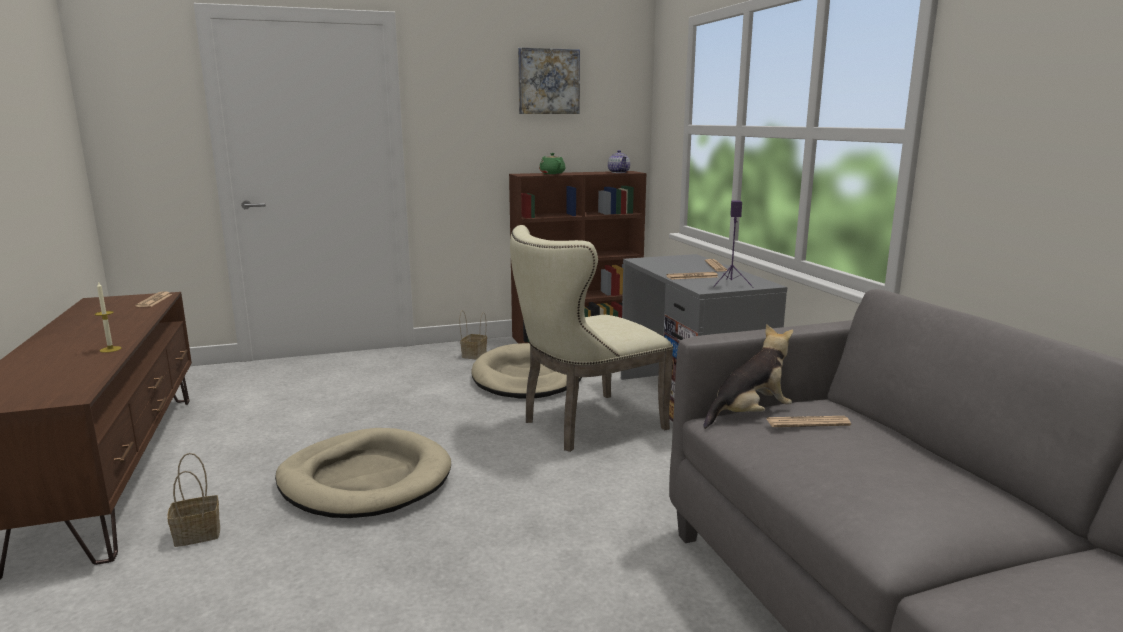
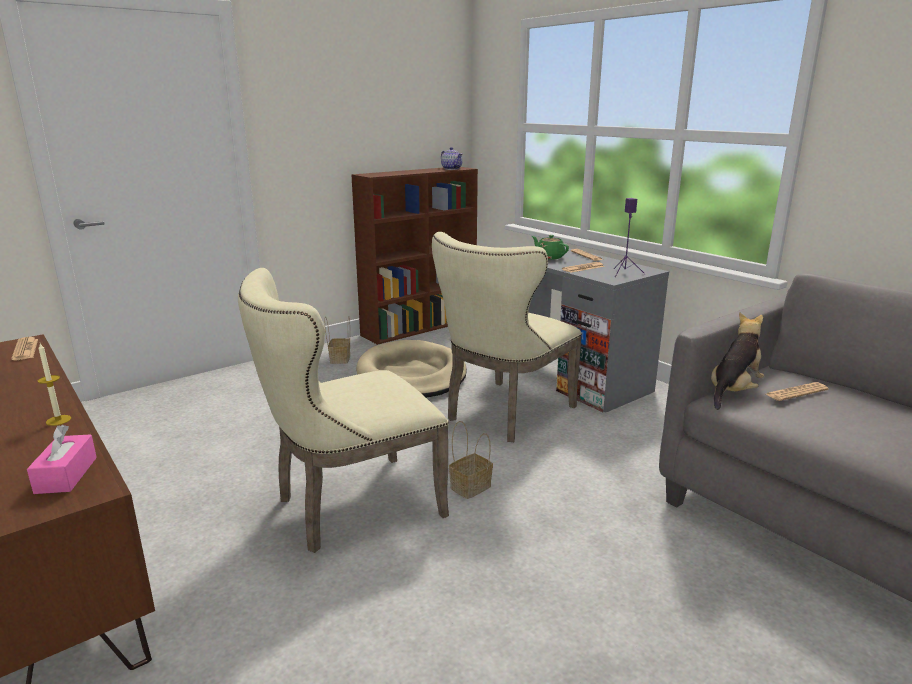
camera: 20 degrees left, 5 degrees up
basket [167,453,220,547] -> basket moved to [449,421,493,499]
beige dog bed [275,428,451,518] -> beige chair [238,268,449,553]
picture [518,48,580,114] -> none
green teapot [539,153,565,174] -> green teapot moved to [532,235,569,260]
none -> pink tissue box [27,425,97,494]

